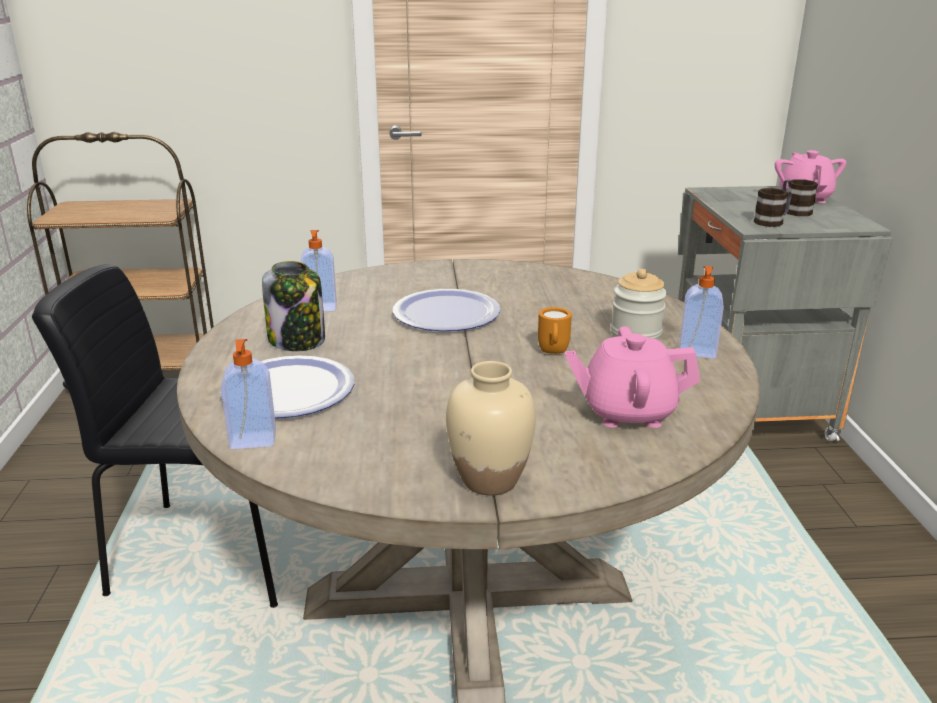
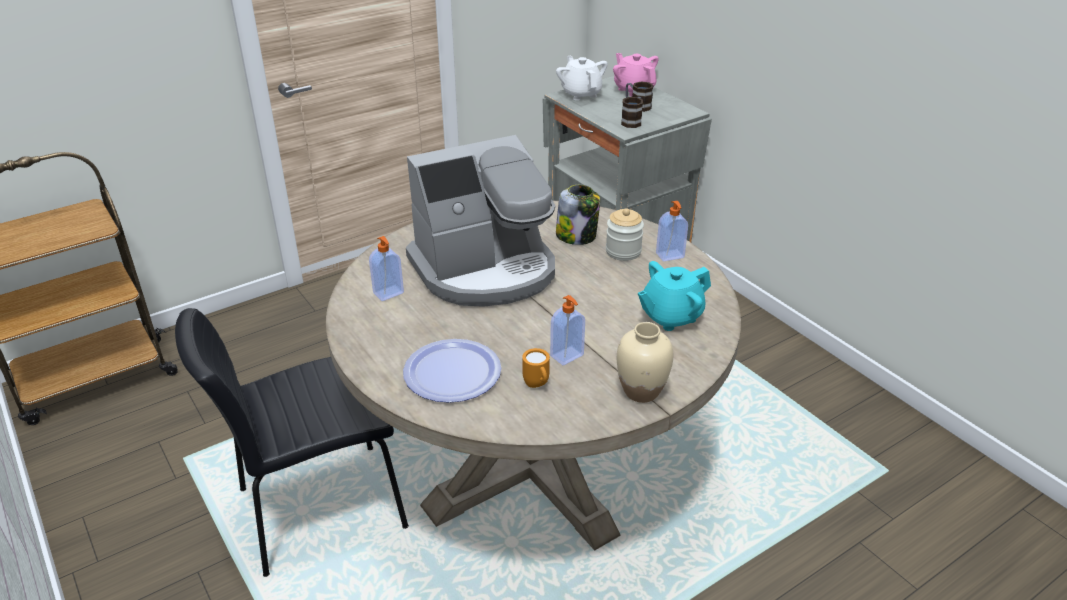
camera: 30 degrees left, 10 degrees up
soap dispenser [221,339,276,449] -> soap dispenser moved to [550,295,585,365]
jar [262,261,325,351] -> jar moved to [556,185,600,245]
plate [392,289,501,331] -> coffee machine [406,135,555,307]
orange mug [538,307,572,354] -> orange mug moved to [522,348,550,388]
pink teapot [564,326,700,428] -> turquoise teapot [638,261,711,331]
none -> white teapot [556,56,608,100]

